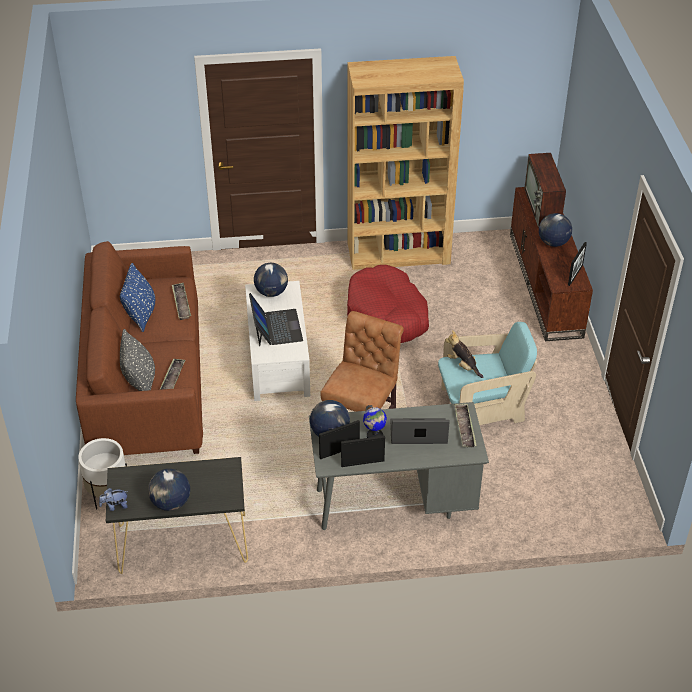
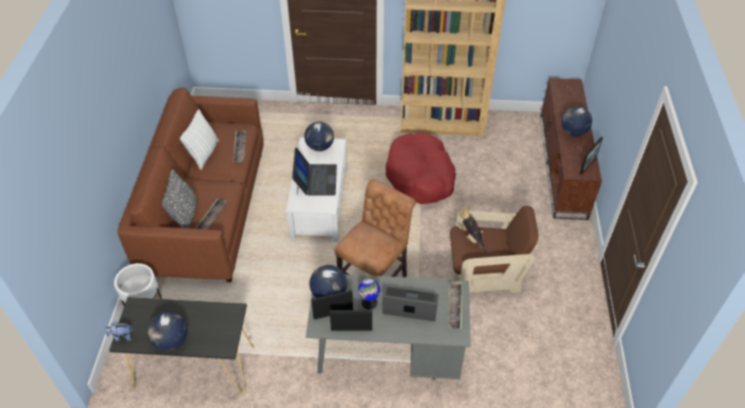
camera: 10 degrees right, 5 degrees up
blue pillow [120,263,155,332] -> white pillow [180,109,219,170]
turquoise armchair [438,322,537,425] -> brown armchair [450,206,538,293]
television [524,153,566,228] -> none

